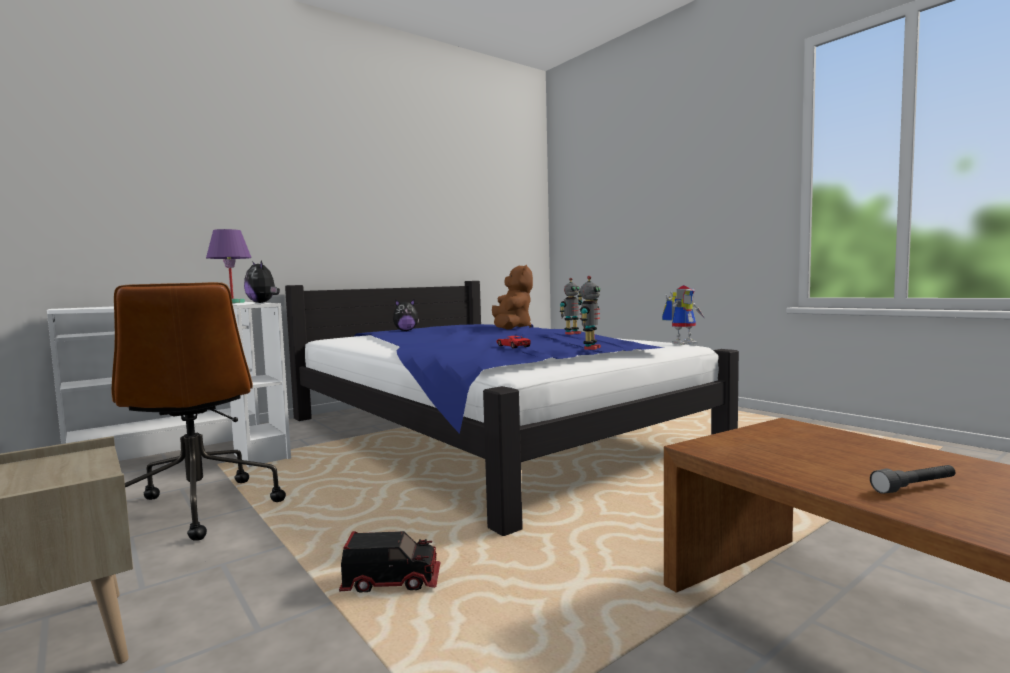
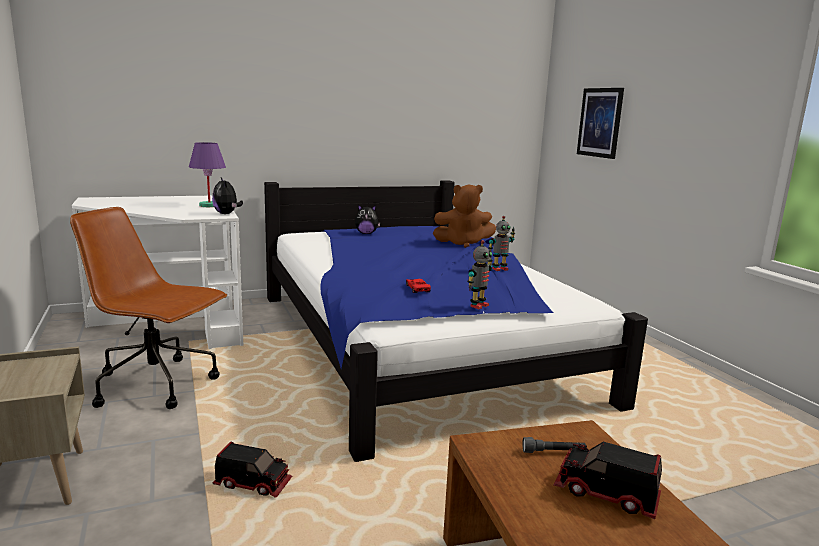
camera: 15 degrees right, 10 degrees up
brown office chair [112,282,286,541] -> brown office chair turned 120 degrees clockwise [70,207,227,409]
brown plush toy [492,265,533,330] -> brown plush toy turned 75 degrees clockwise [433,185,496,248]
toy robot [662,285,704,345] -> none
grey flashlight [870,465,956,494] -> grey flashlight moved to [522,437,586,453]
none -> toy truck [554,441,662,519]
none -> picture [577,88,624,159]

